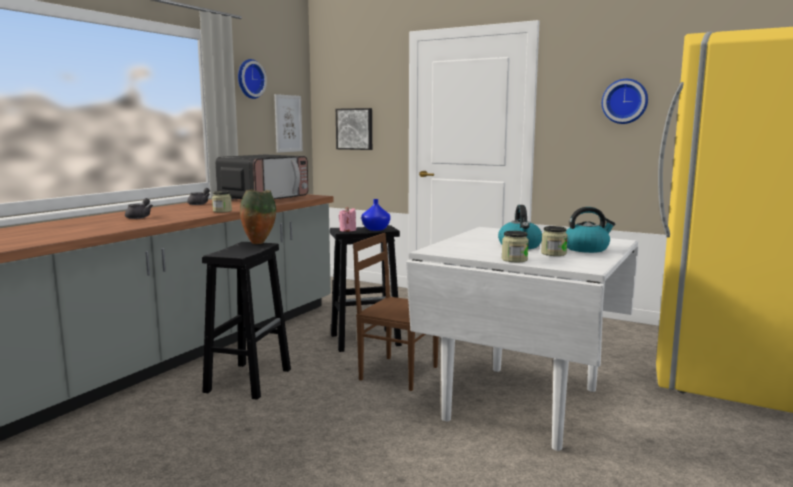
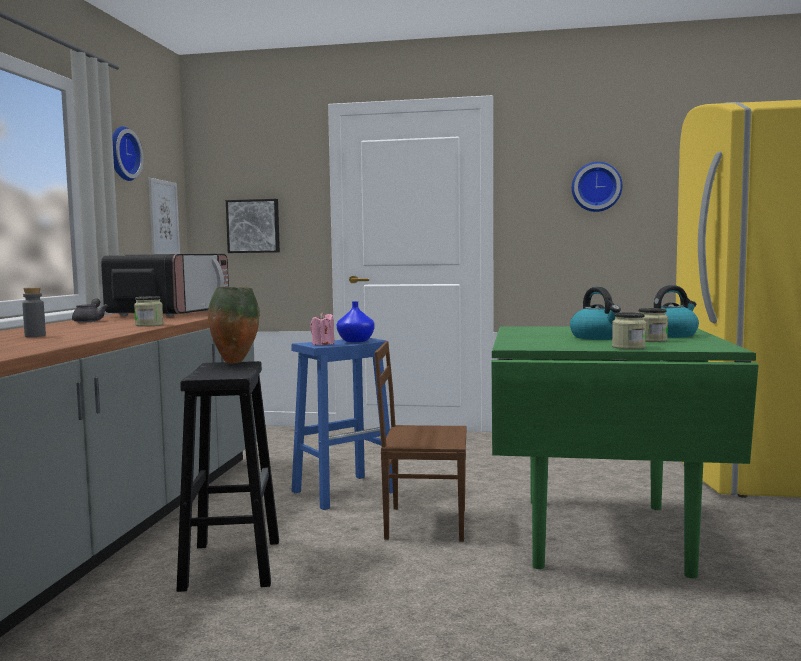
camera: 20 degrees left, 5 degrees down
grey teapot [125,198,153,219] -> grey bottle [22,287,46,337]
black stool [330,225,402,352] -> blue stool [291,338,393,510]
white dining table [406,227,639,451] -> green dining table [492,326,759,578]

